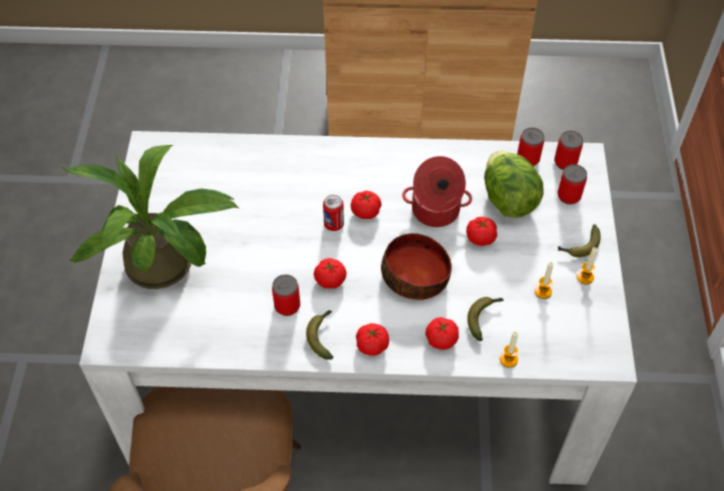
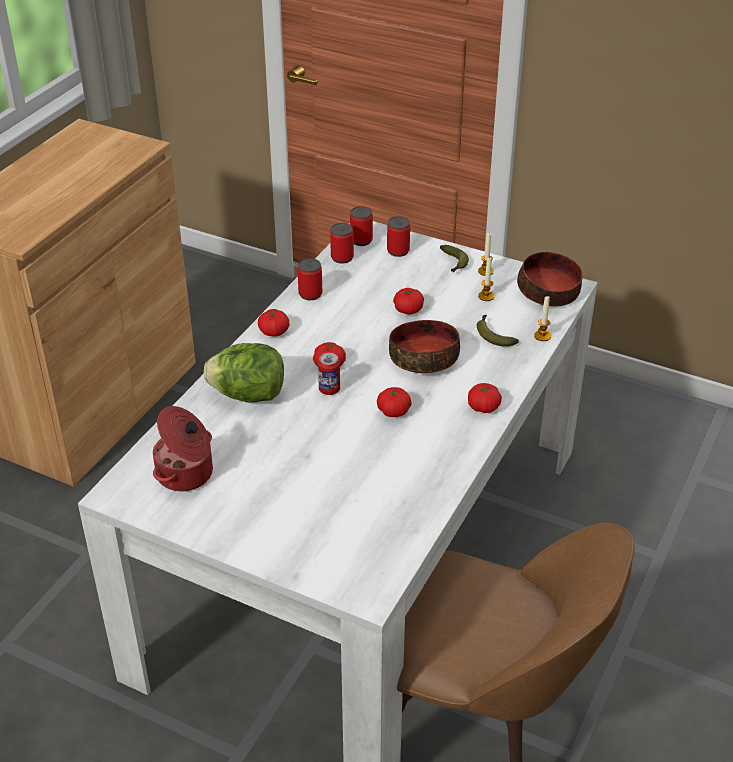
camera: 65 degrees left, 15 degrees down
potted plant [63,145,239,289] -> none
can [272,275,300,316] -> can moved to [297,258,322,300]
banana [306,310,333,360] -> none
cooking pot [402,156,472,227] -> cooking pot moved to [153,406,213,491]
tomato [425,317,459,350] -> tomato moved to [258,309,289,337]
lettuce [484,151,543,218] -> lettuce moved to [204,343,284,403]
none -> bowl [517,252,582,307]

